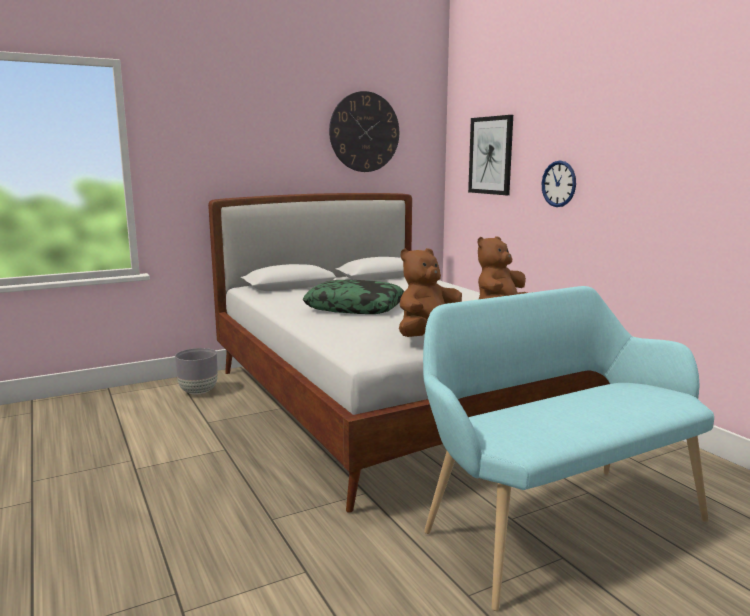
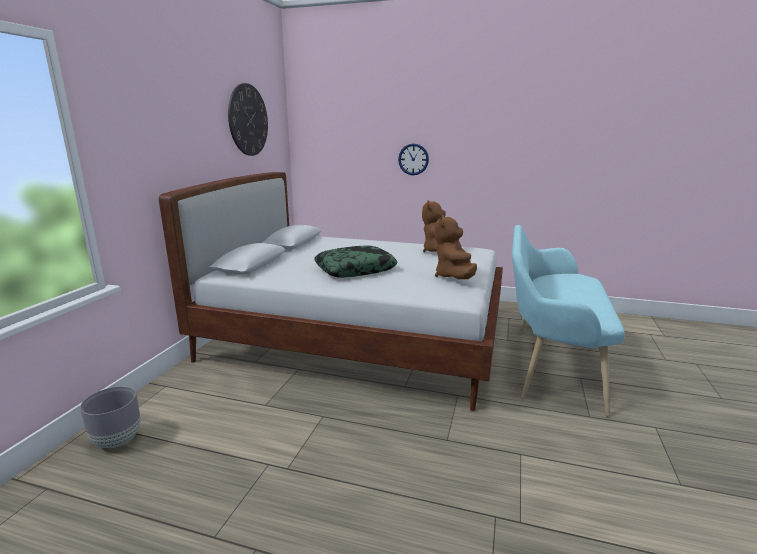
camera: 45 degrees left, 5 degrees up
grey planter [175,348,218,395] -> grey planter moved to [80,386,141,448]
picture [468,115,513,195] -> none

